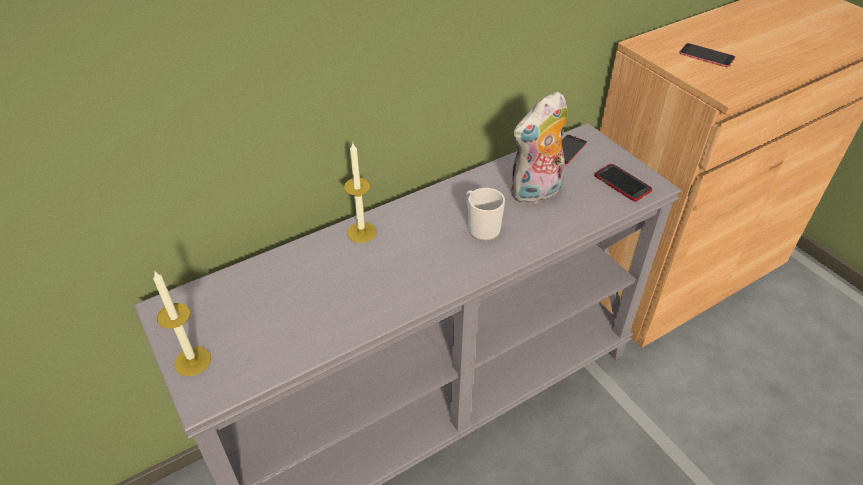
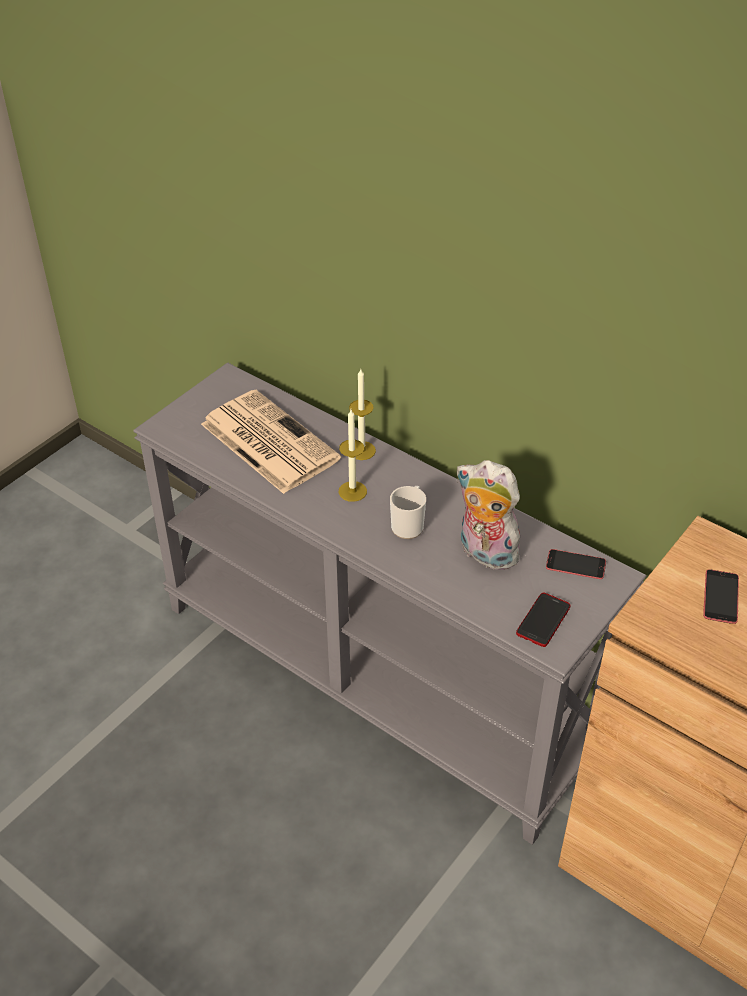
camera: 70 degrees right, 0 degrees up
candle [153,270,211,376] -> candle moved to [338,409,367,502]
none -> newspaper [201,390,341,494]

